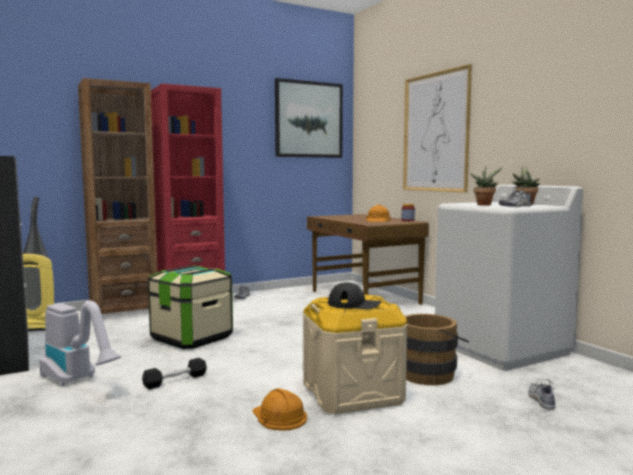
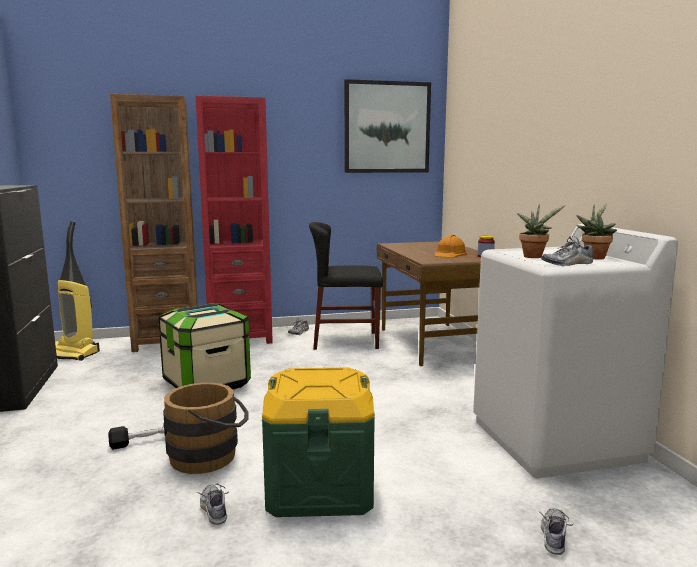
camera: 15 degrees right, 5 degrees up
vacuum cleaner [39,301,122,385] -> none
orange hard hat [252,388,307,431] -> shoe [197,484,229,525]
beige storage box [303,294,408,415] -> green storage box [262,368,375,517]
black cap [328,283,381,309] -> none
picture [403,64,472,192] -> none
brown bucket [405,314,469,385] -> brown bucket moved to [163,382,248,474]
none -> black chair [309,222,383,350]

